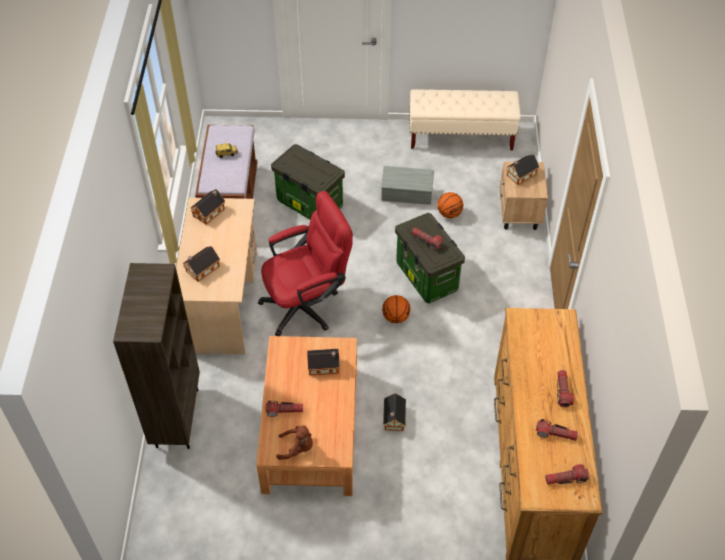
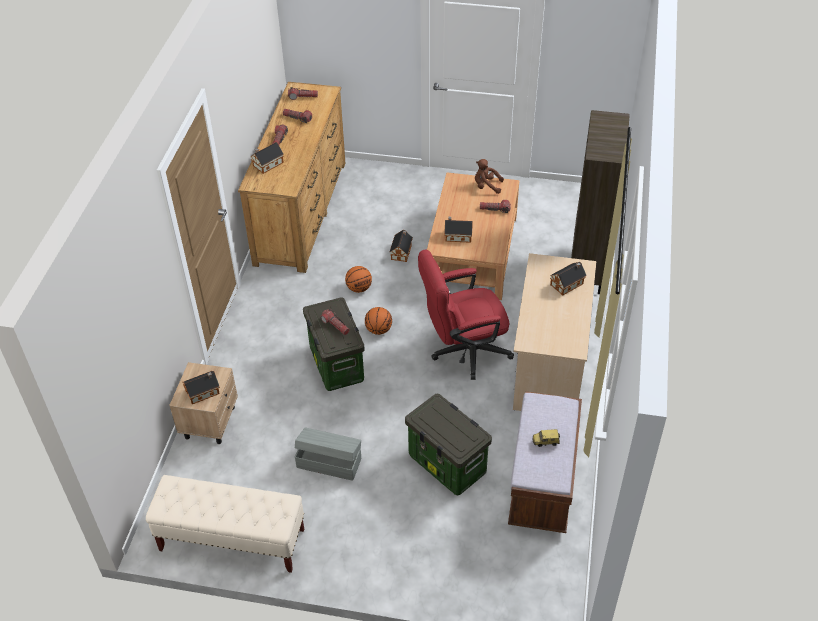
camera: 170 degrees left, 5 degrees down
toy house [191,189,225,225] -> toy house moved to [250,142,284,174]
basketball [437,192,463,218] -> basketball moved to [345,266,372,293]

